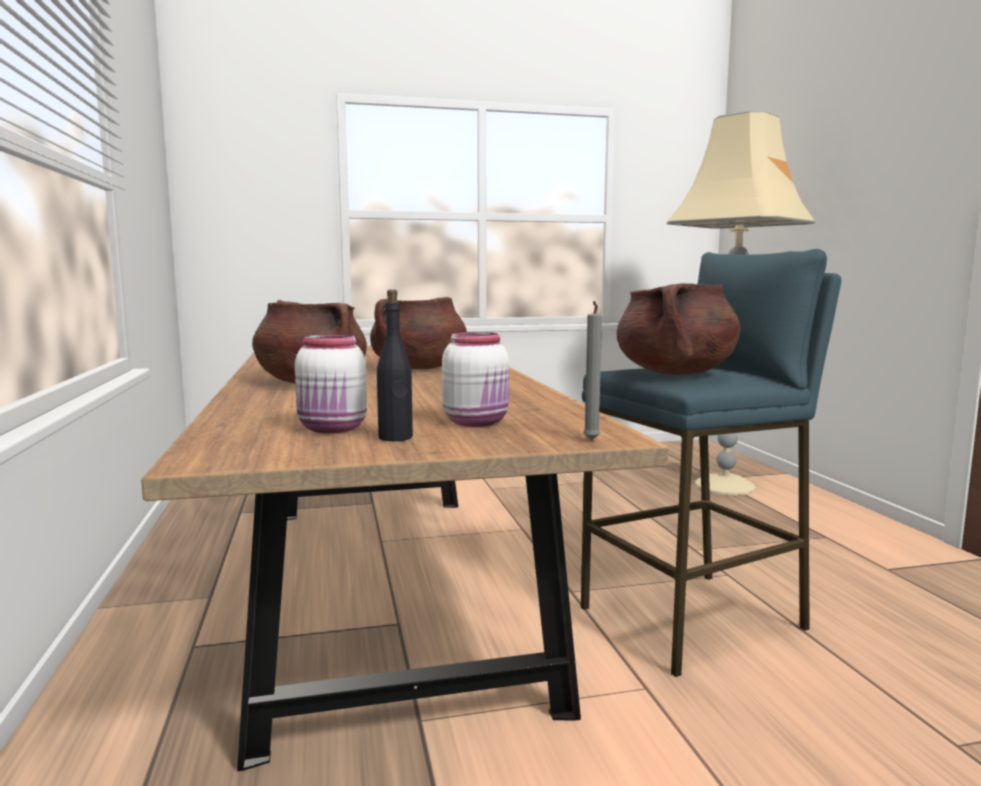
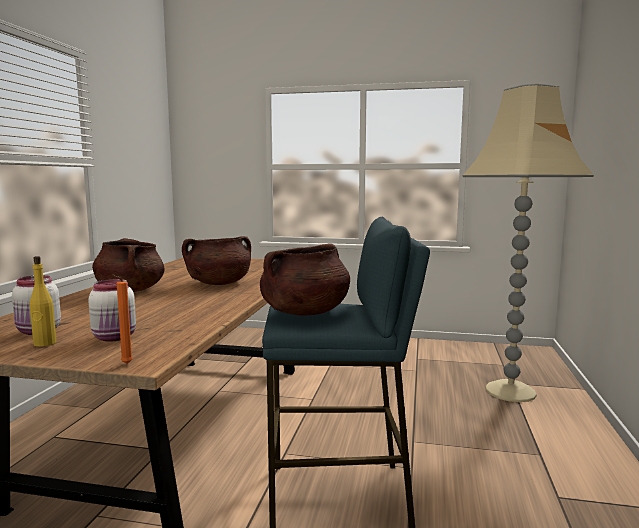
camera: 25 degrees right, 0 degrees up
black bottle [377,289,413,441] -> yellow bottle [30,256,57,347]
grey candle [583,301,602,440] -> orange candle [112,274,133,364]

